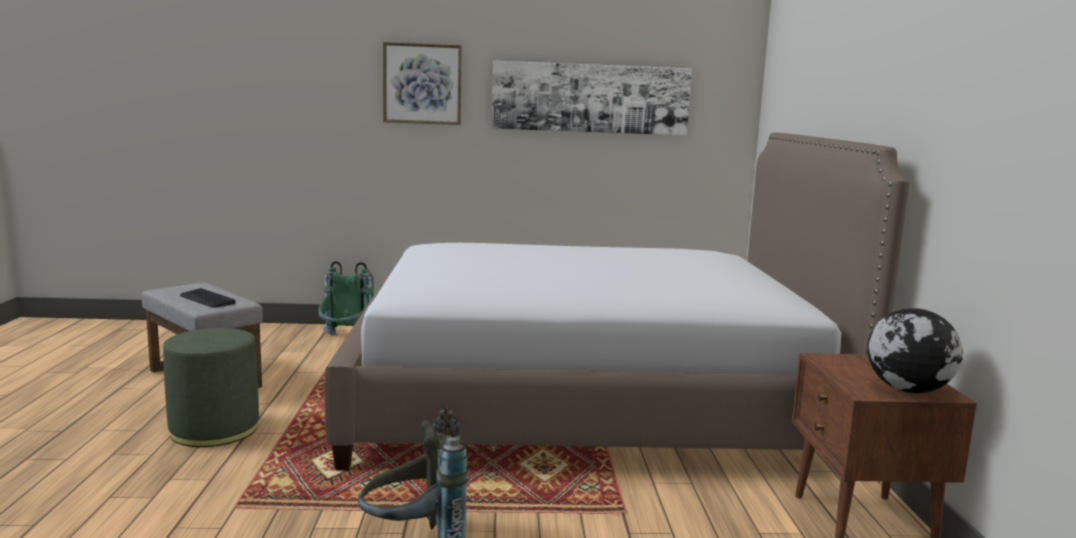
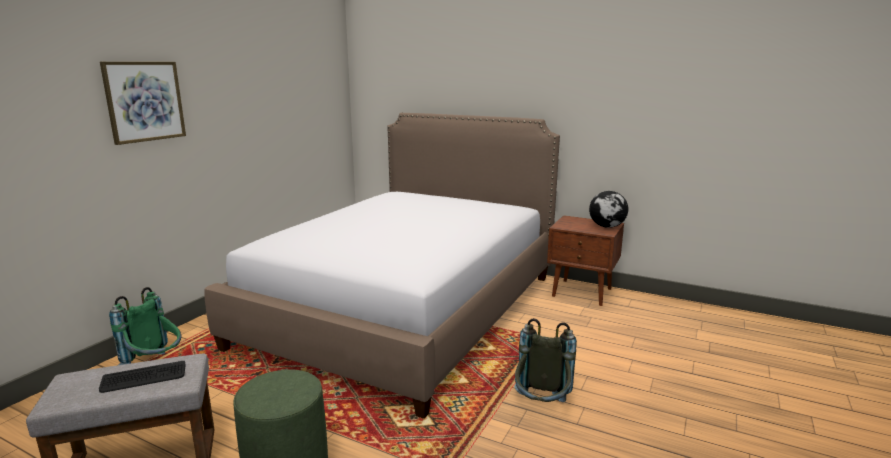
camera: 60 degrees left, 5 degrees up
picture [492,61,692,136] -> none

